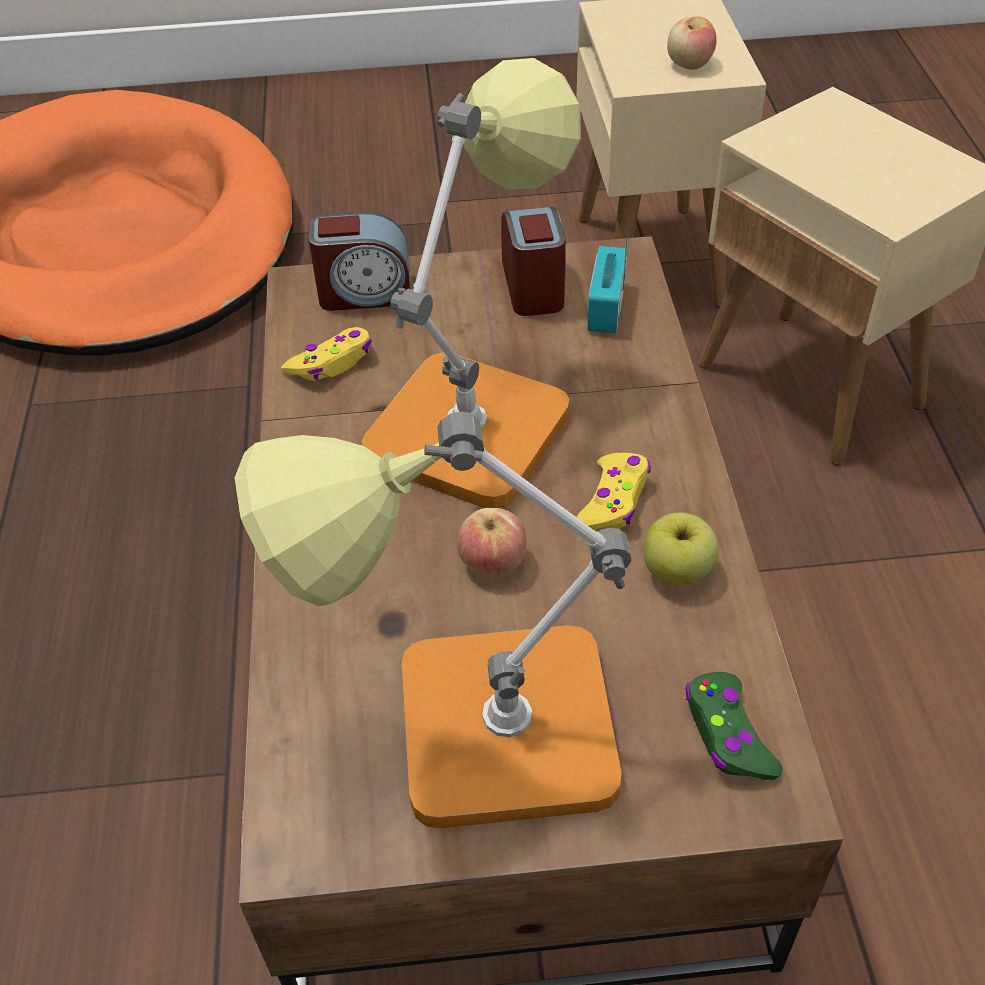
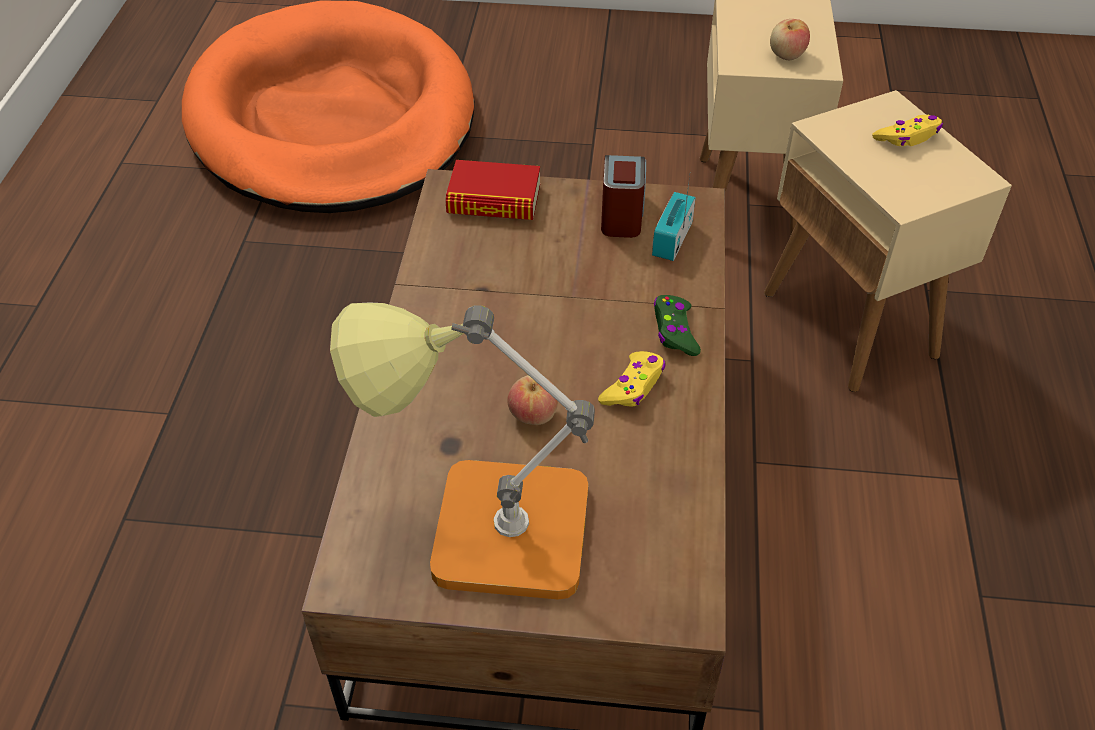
camera: 10 degrees right, 0 degrees up
yellow game controller [281,327,372,381] -> yellow game controller moved to [872,115,943,146]
alarm clock [308,212,411,311] -> book [445,160,540,220]
table lamp [362,58,581,508] -> none
apple [643,513,718,586] -> none
green game controller [686,672,783,780] -> green game controller moved to [654,295,701,356]

